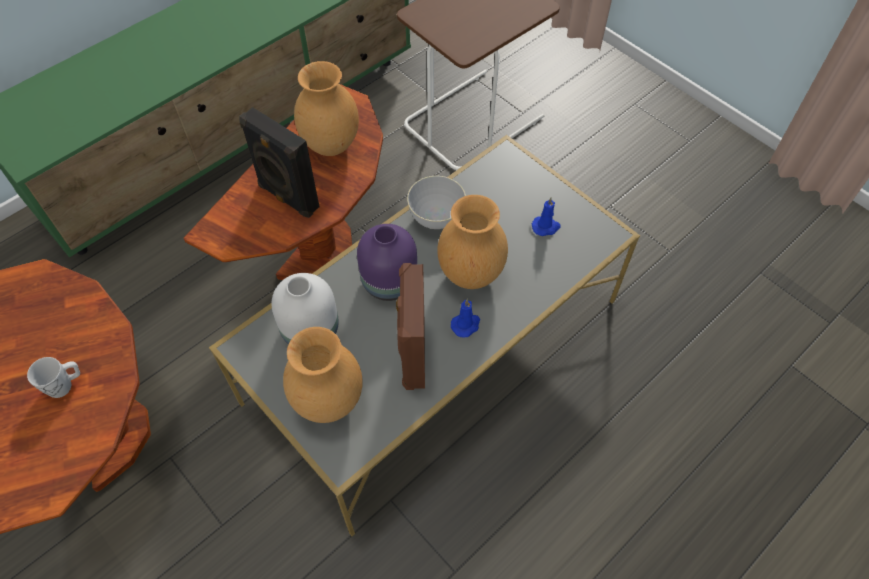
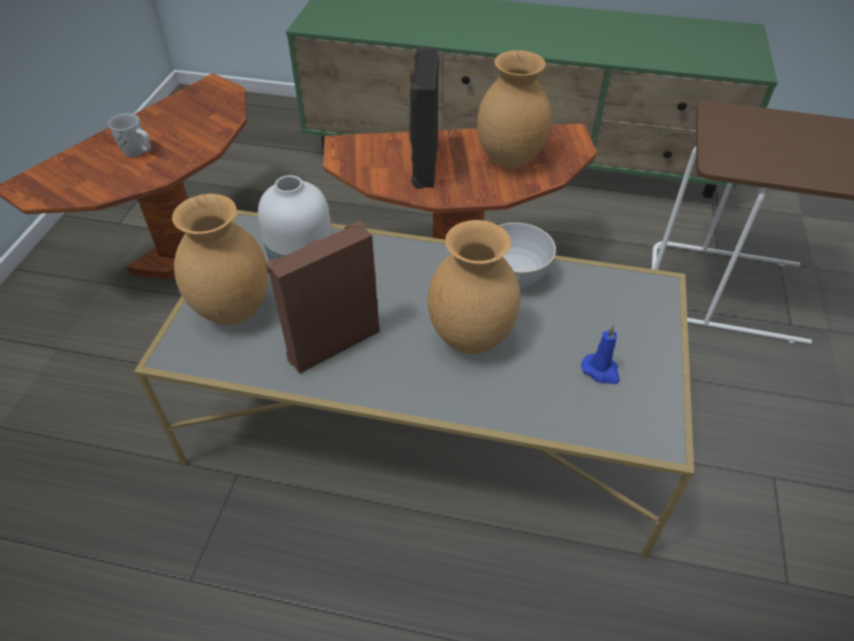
camera: 55 degrees right, 10 degrees down
purple vase [357,224,417,301] -> none
blue candle [451,299,480,337] -> none

